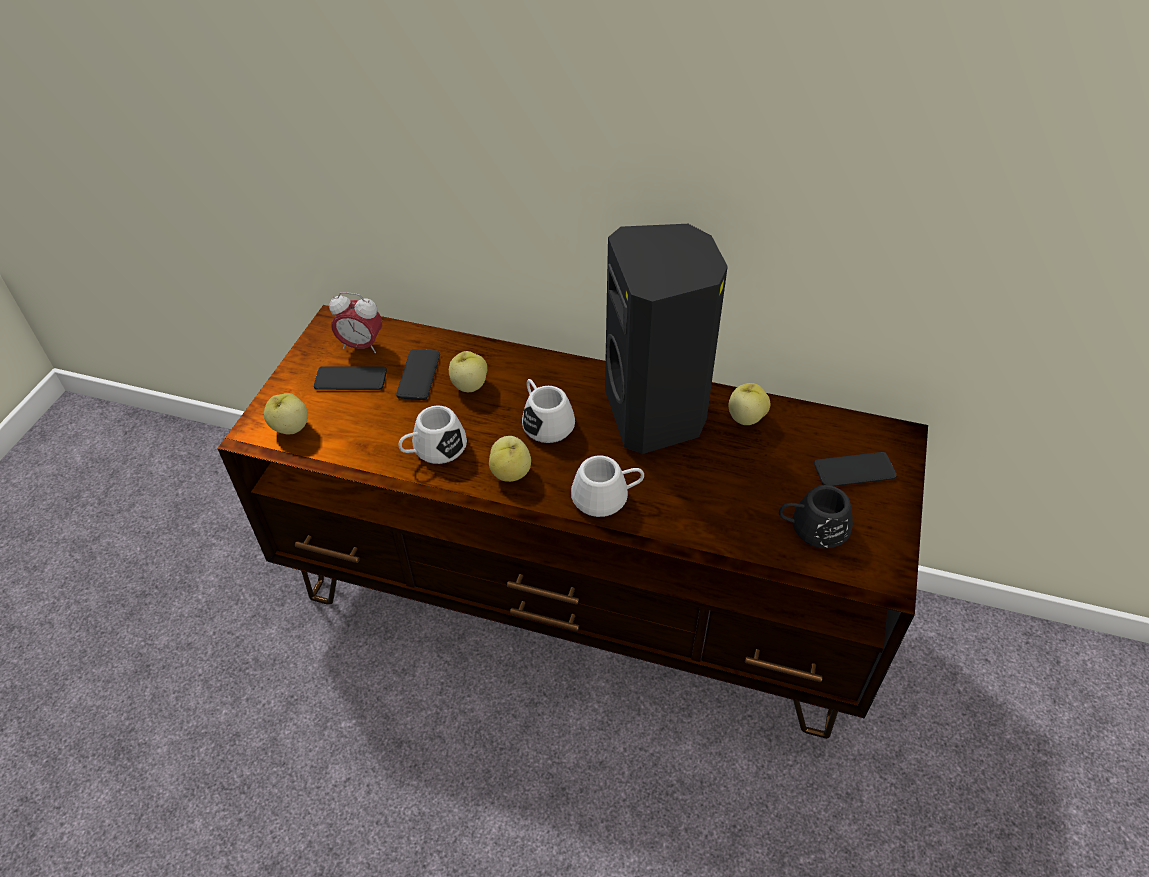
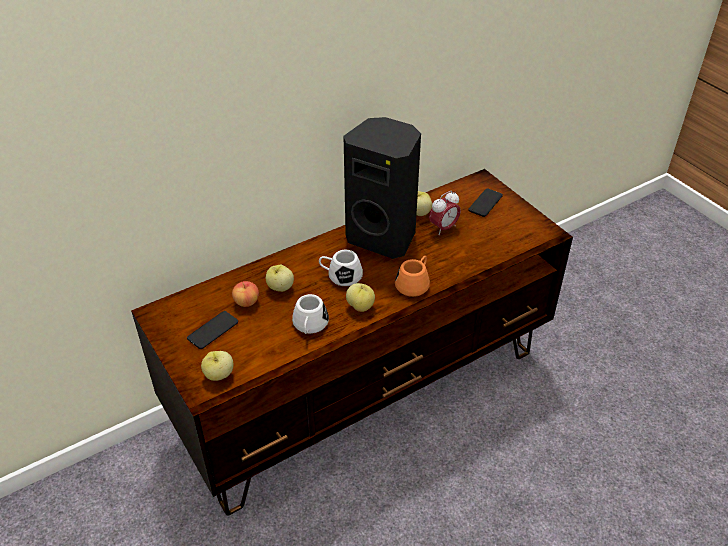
camera: 50 degrees left, 5 degrees down
alarm clock [329,292,382,353] -> alarm clock moved to [429,191,461,235]
phone [396,349,440,400] -> apple [232,281,259,307]
white mug [571,455,644,517] -> orange mug [395,256,430,297]
black mug [779,485,853,549] -> none

